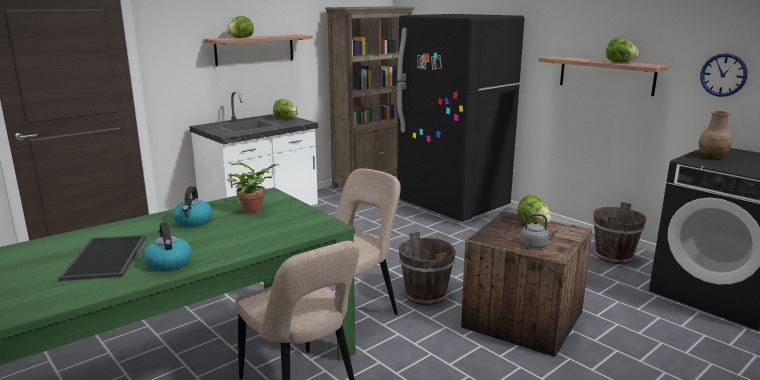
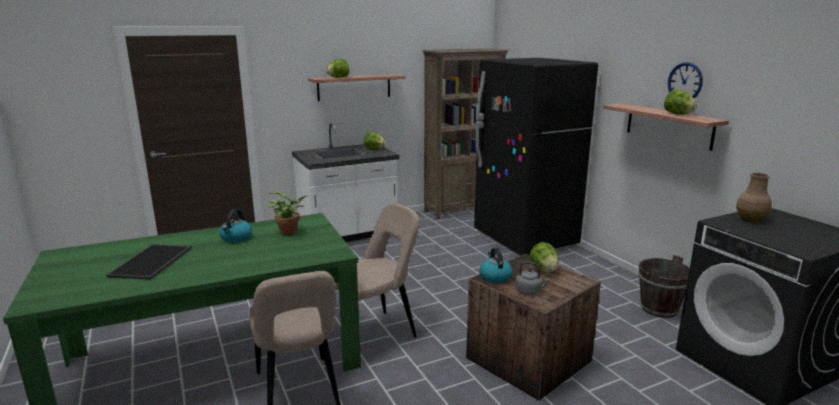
camera: 15 degrees right, 0 degrees up
kettle [144,222,191,271] -> kettle moved to [480,248,513,283]
brown bucket [398,232,456,305] -> none
wall clock [700,53,748,97] -> wall clock moved to [668,62,703,98]

